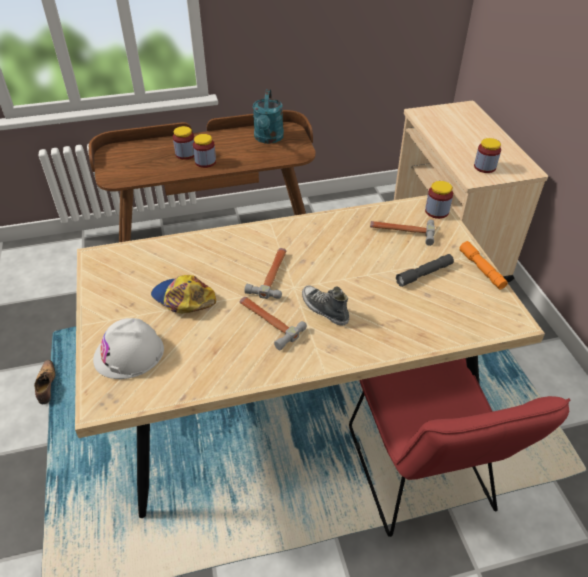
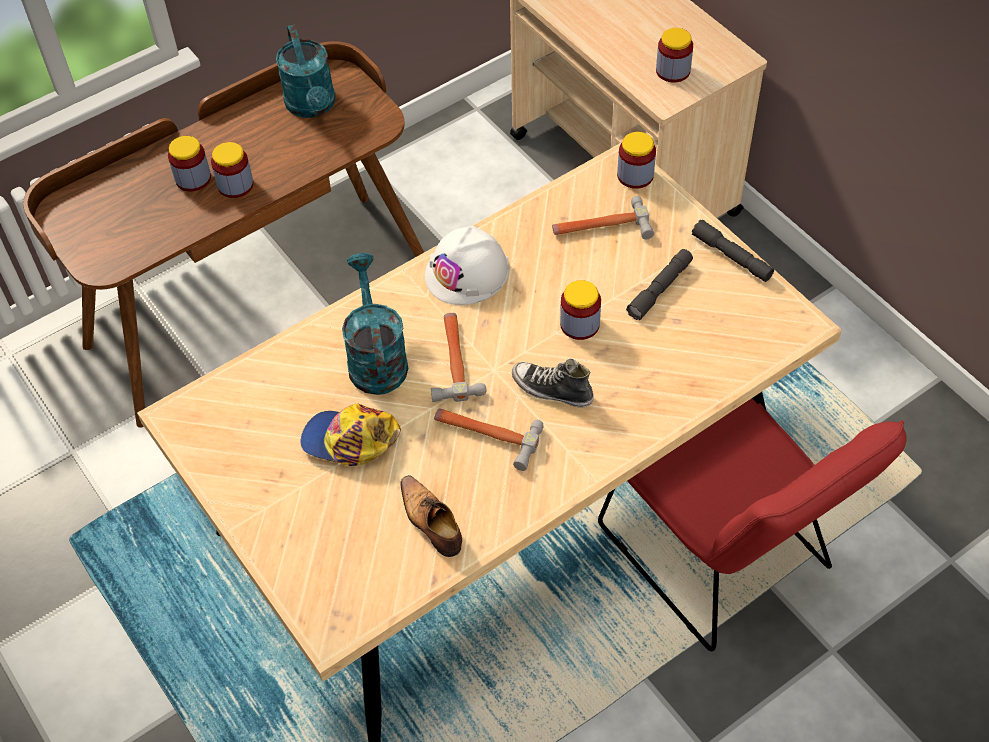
camera: 20 degrees left, 10 degrees up
shoe [34,360,56,404] -> shoe moved to [401,475,462,557]
white hard hat [93,318,164,379] -> white hard hat moved to [425,226,509,305]
orange flashlight [459,241,508,289] -> grey flashlight [692,219,774,282]
none -> turquoise watering can [342,253,408,395]
none -> jar [560,280,601,340]

